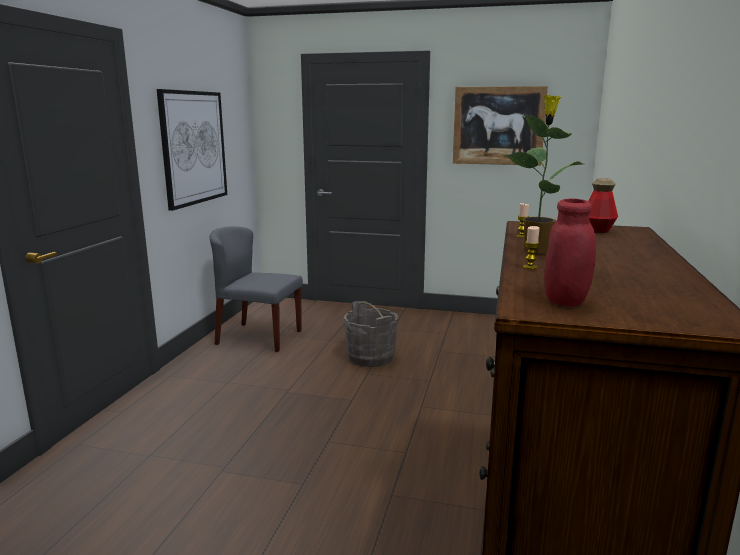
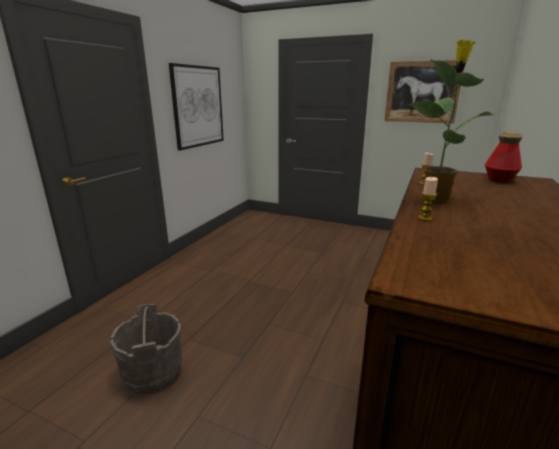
camera: 10 degrees right, 5 degrees up
grey chair [210,226,303,352] -> none
grey bucket [344,301,398,367] -> grey bucket moved to [110,304,182,395]
red jar [544,198,596,307] -> none

